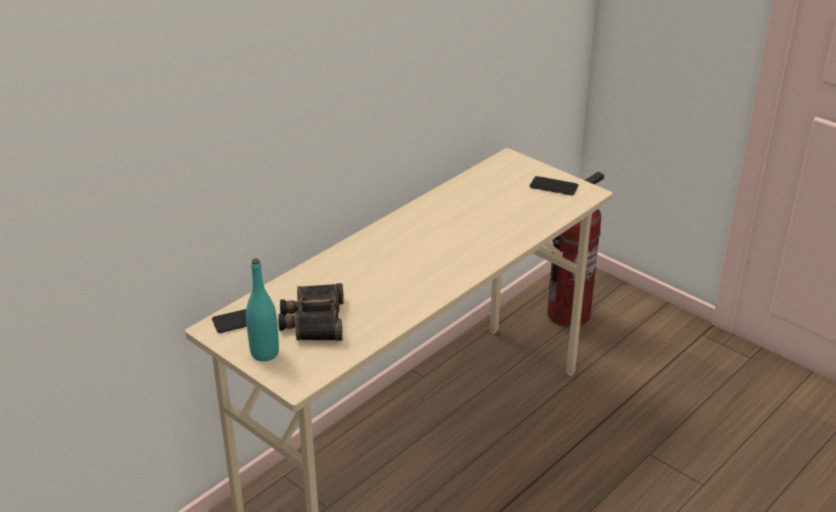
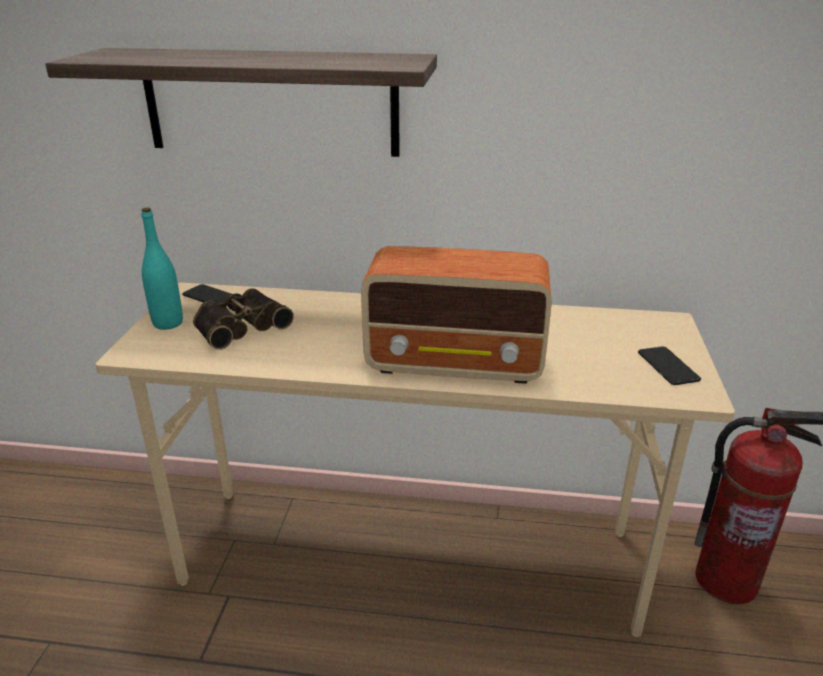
camera: 55 degrees right, 5 degrees down
none -> shelf [45,48,437,157]
none -> radio [361,246,552,384]

